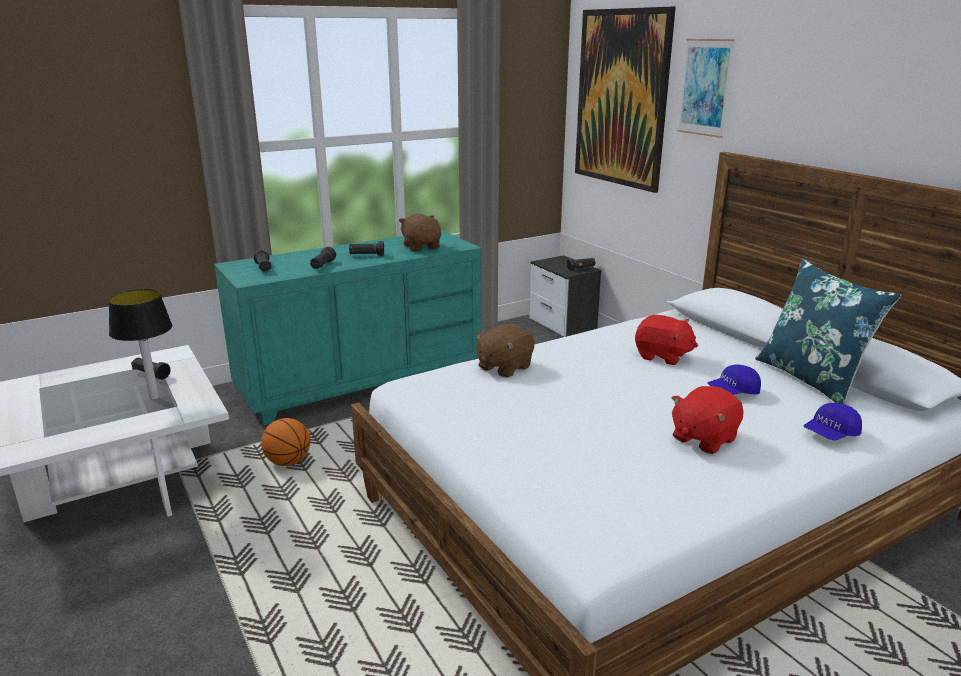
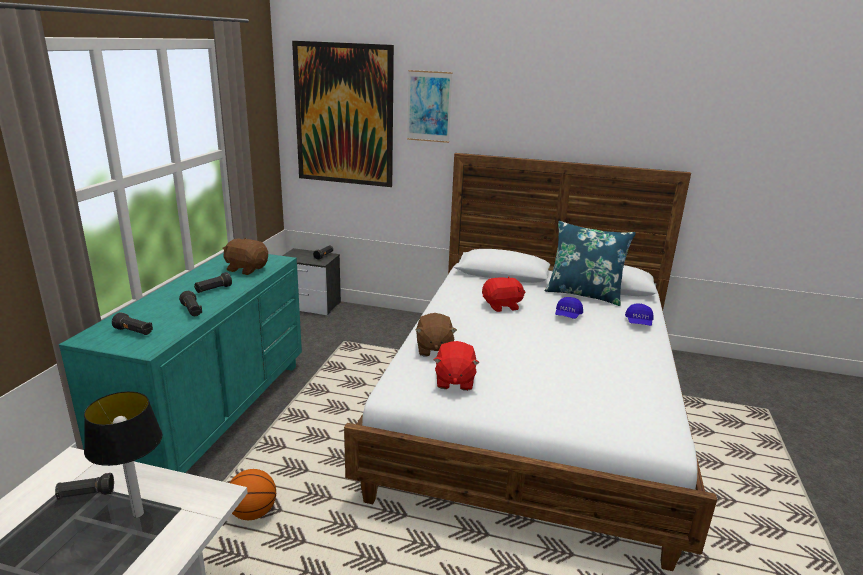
camera: 45 degrees left, 0 degrees up
red plush toy [672,386,744,454] -> red plush toy moved to [433,341,479,391]

